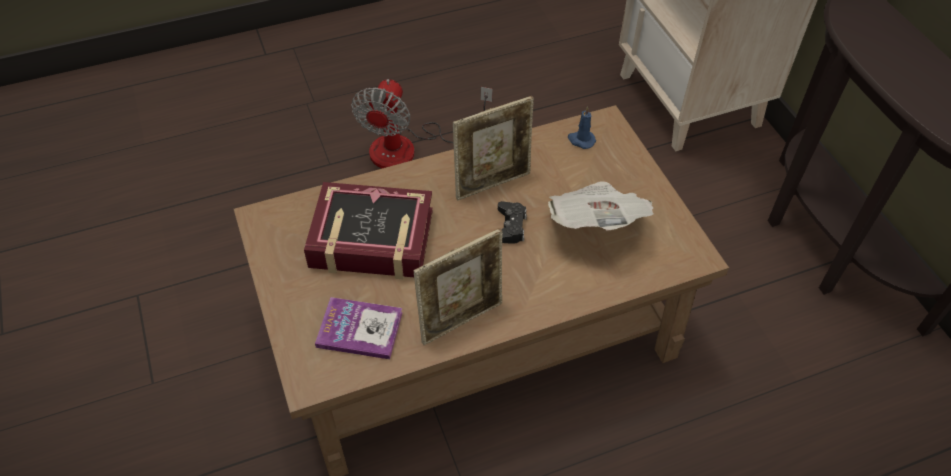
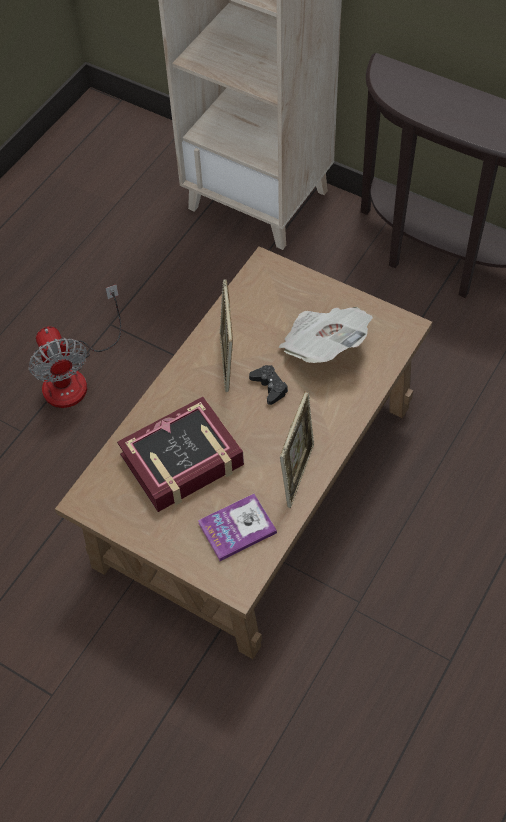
camera: 35 degrees left, 5 degrees up
picture frame [453,96,534,201] -> picture frame turned 150 degrees clockwise [219,279,233,392]
blue candle [568,106,596,149] -> none

